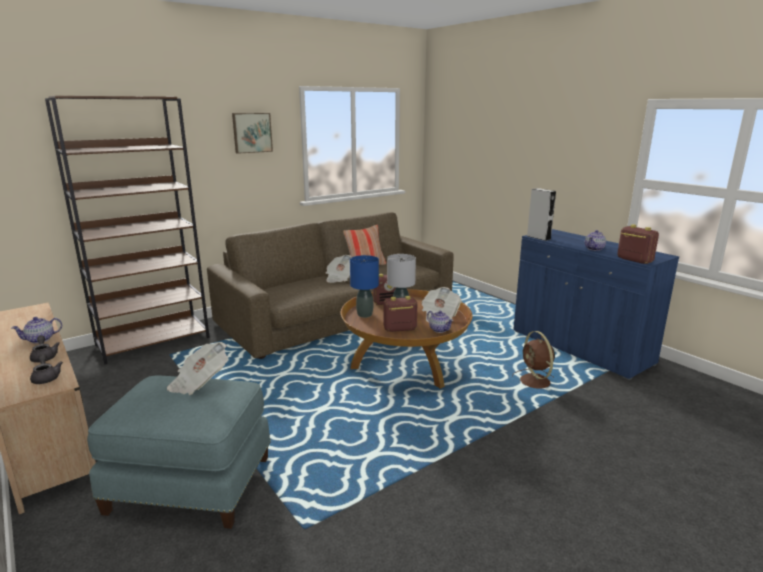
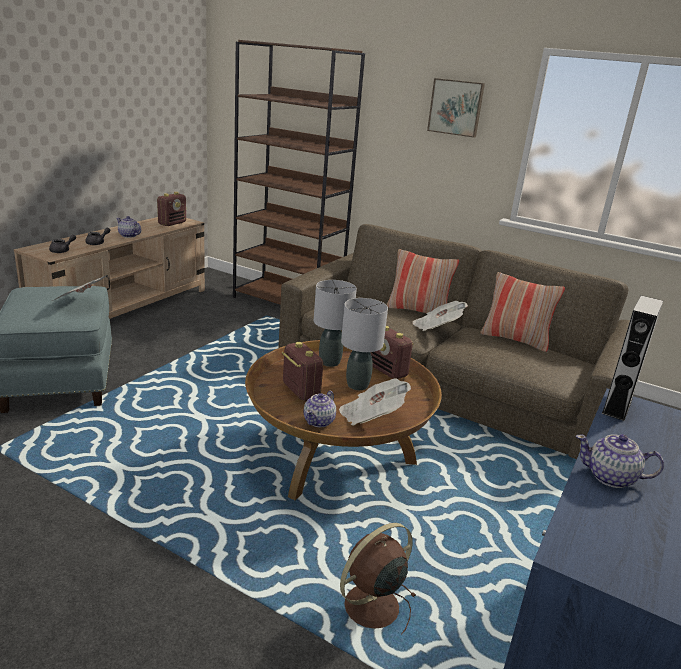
camera: 65 degrees right, 5 degrees up
blue table lamp [350,255,379,318] -> grey table lamp [314,280,357,367]
radio [617,224,659,264] -> radio moved to [157,192,186,226]
none -> pillow [387,249,459,313]

